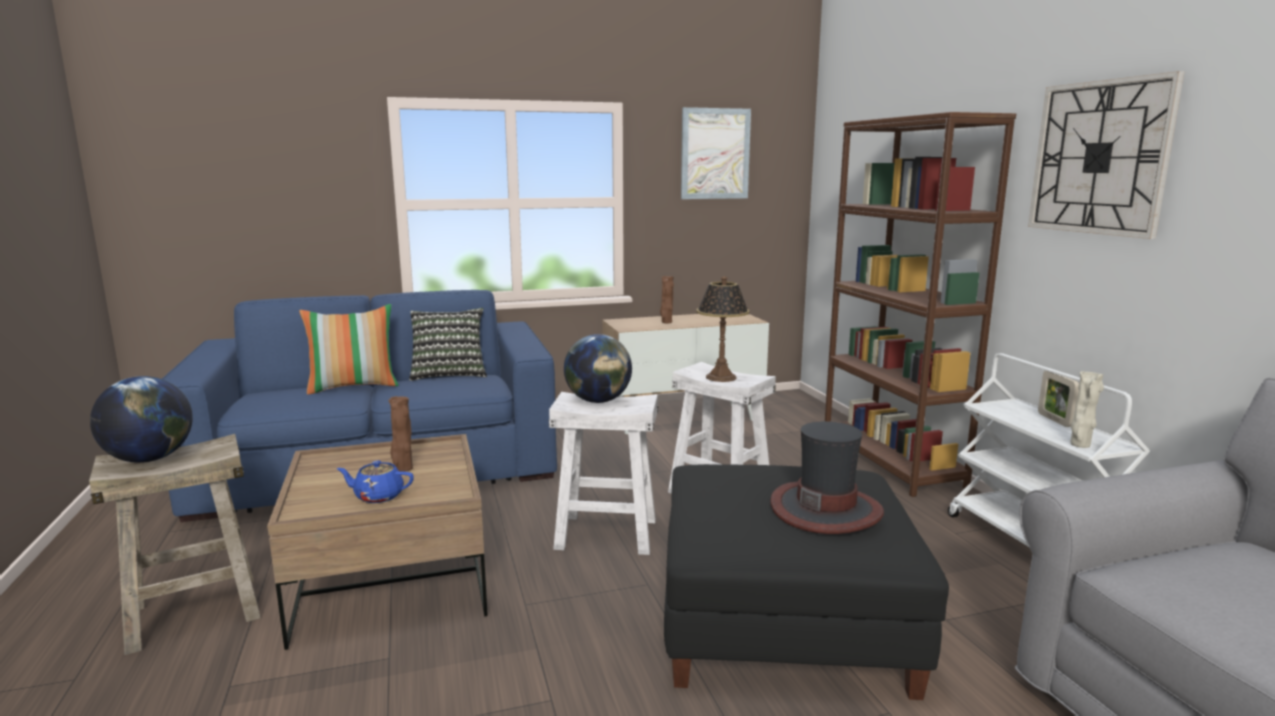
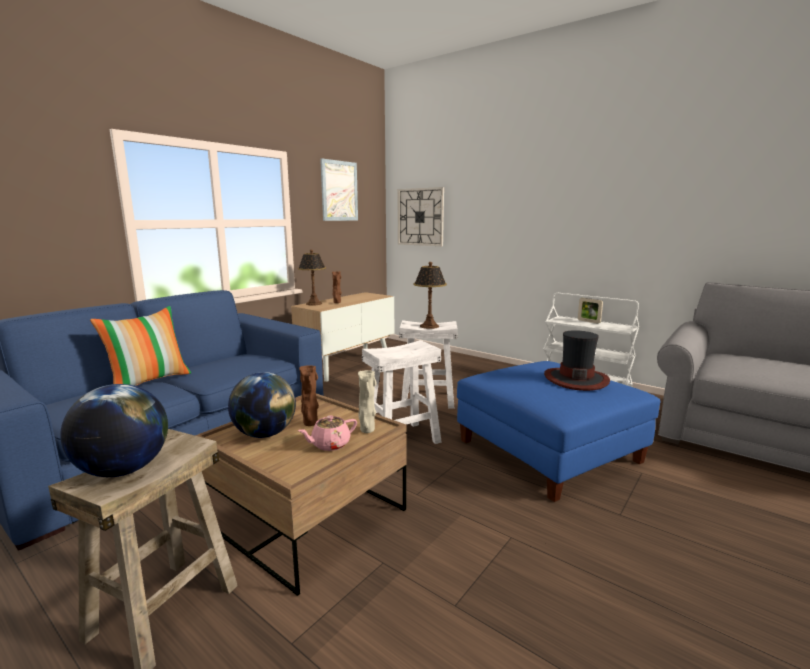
camera: 35 degrees left, 0 degrees up
blue teapot [336,460,414,503] -> pink teapot [298,415,357,451]
pillow [409,308,487,381] -> none
globe [564,334,632,403] -> globe moved to [228,372,296,438]
black ottoman [664,464,949,700] -> blue ottoman [457,361,660,502]
brown bookcase [825,112,1016,497] -> none
wall clock [1028,71,1185,239] -> wall clock moved to [398,187,444,246]
beige vase [1070,371,1104,448] -> beige vase moved to [358,370,377,433]
none -> table lamp [298,250,326,306]

